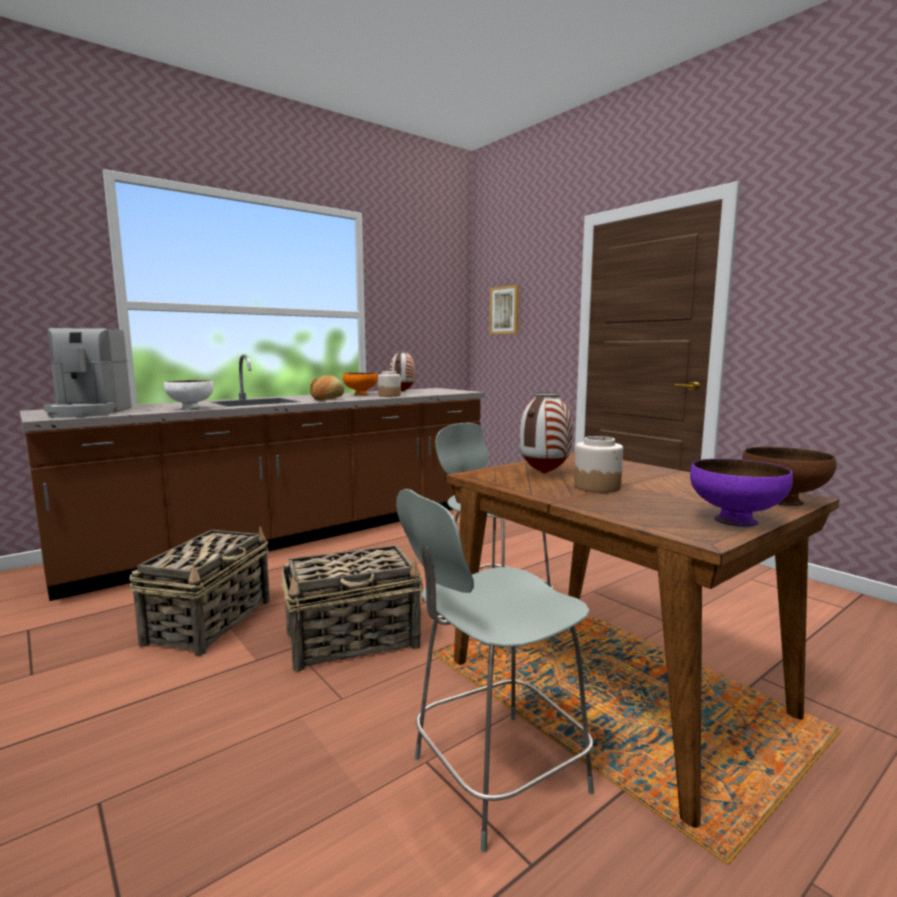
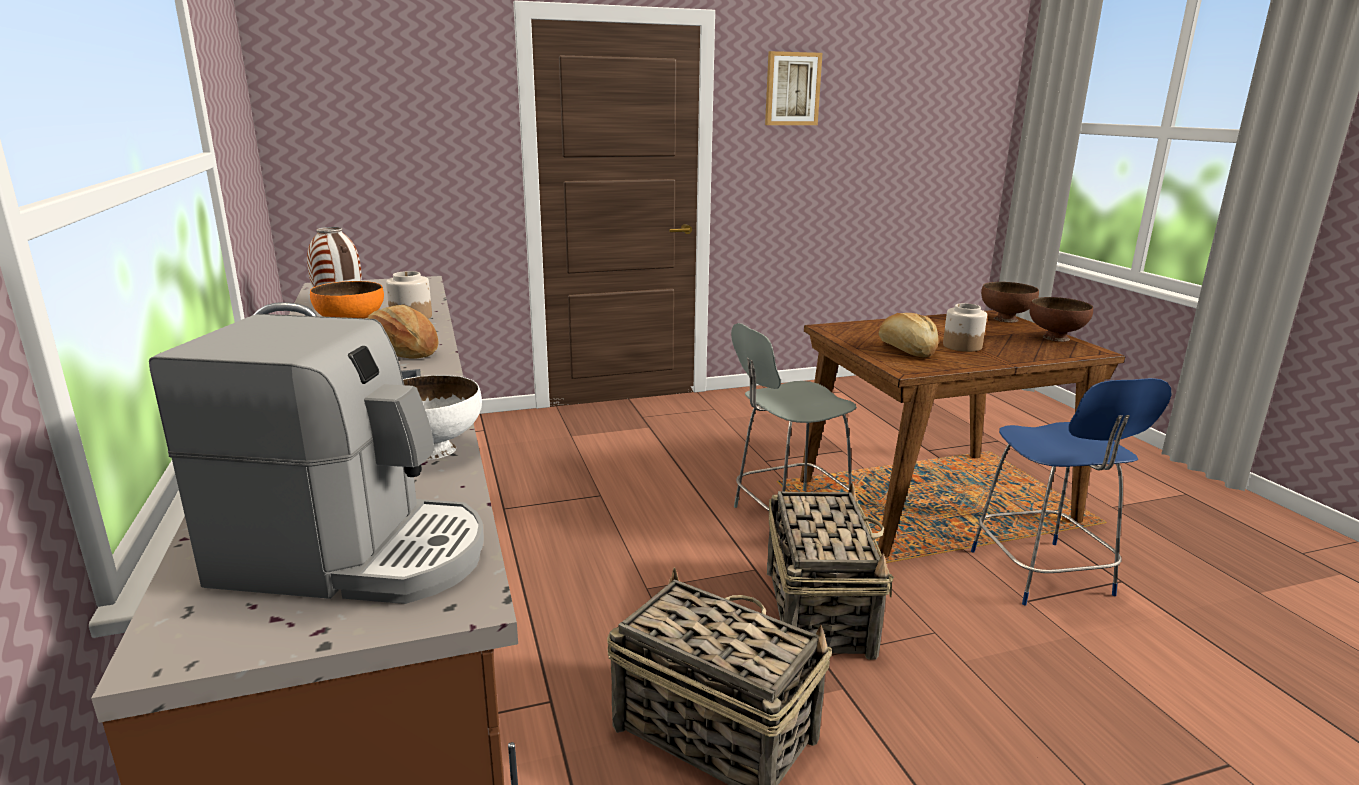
camera: 70 degrees left, 10 degrees up
grey chair [396,489,594,852] -> blue chair [971,378,1171,605]
picture [490,285,519,334] -> picture moved to [765,51,822,125]
vase [519,392,573,474] -> bread [878,313,939,357]
purple bowl [690,459,793,527] -> brown bowl [1029,297,1093,342]

